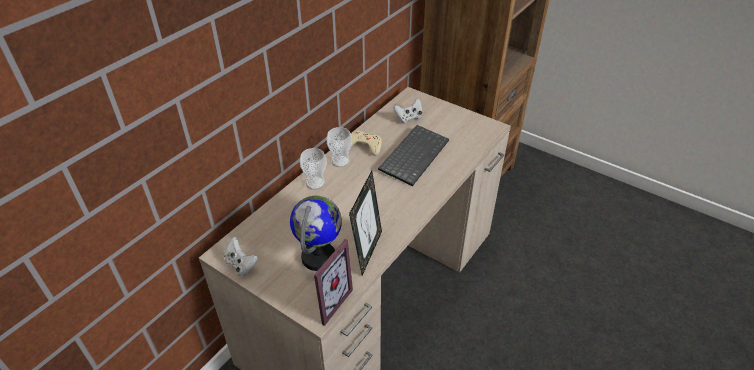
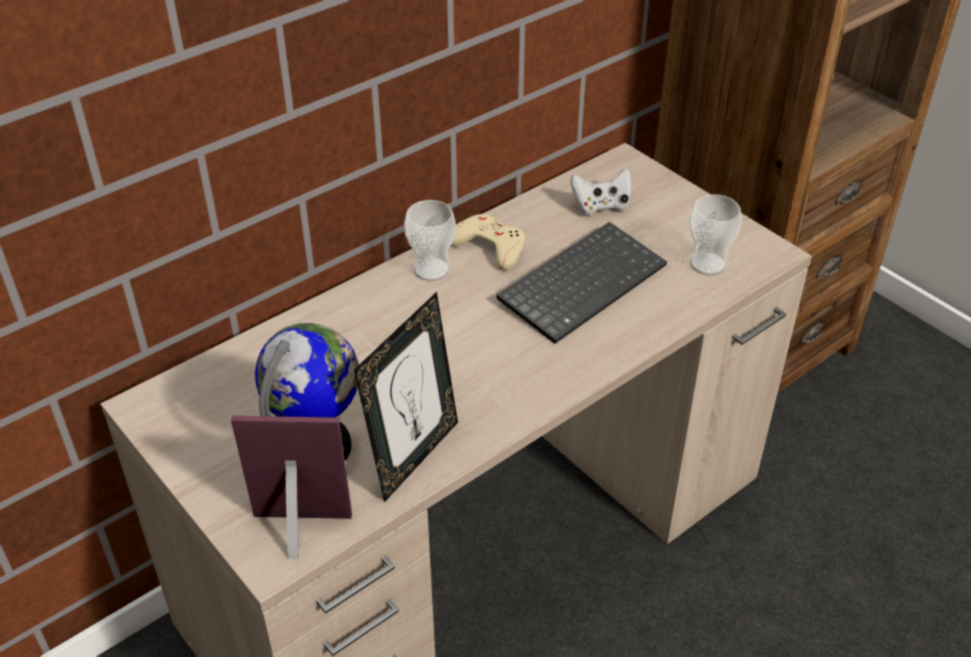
camera: 15 degrees right, 0 degrees up
white game controller [223,237,258,276] -> none
cup [300,148,327,190] -> cup moved to [689,194,742,276]
picture frame [314,239,353,326] -> picture frame turned 135 degrees counterclockwise [231,416,352,559]

